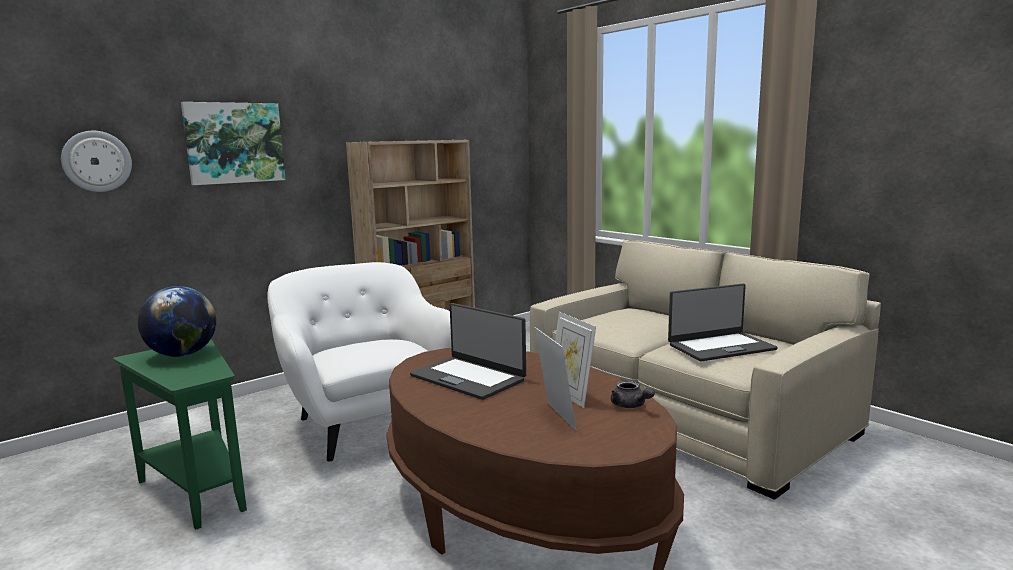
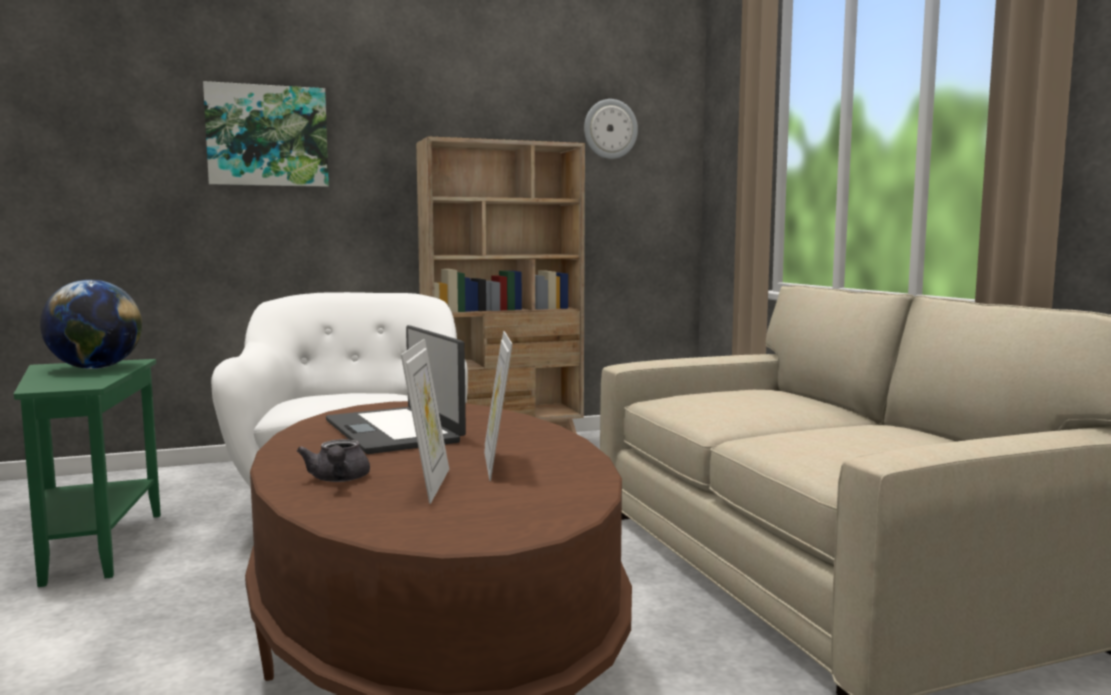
camera: 20 degrees right, 5 degrees down
wall clock [61,131,132,192] -> wall clock moved to [584,99,638,159]
grey teapot [611,381,655,408] -> grey teapot moved to [297,439,370,482]
laptop [668,284,778,361] -> none

